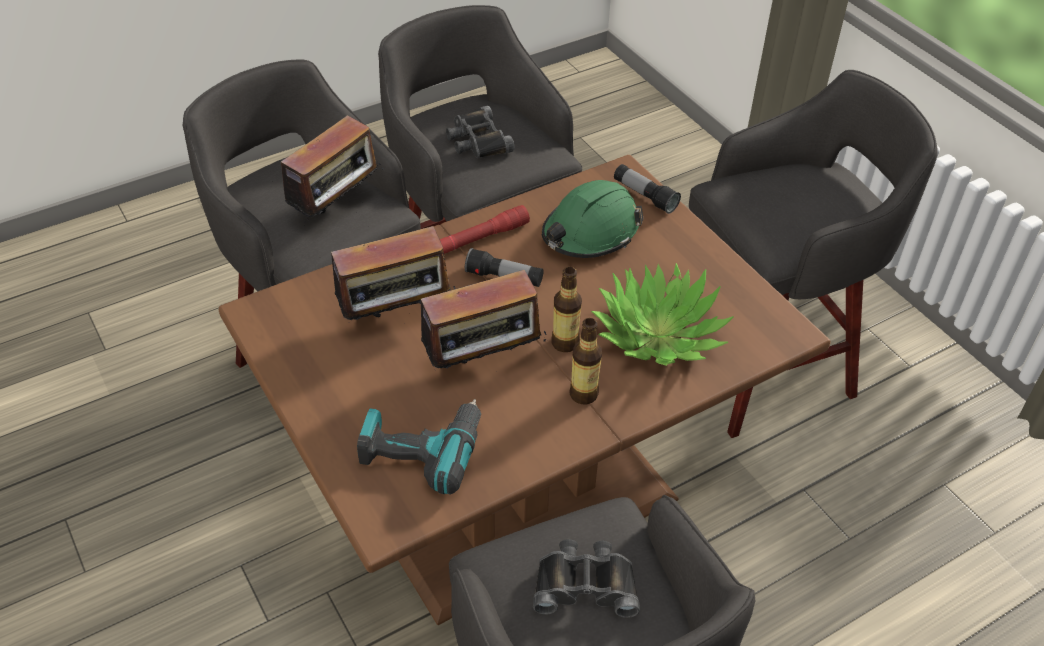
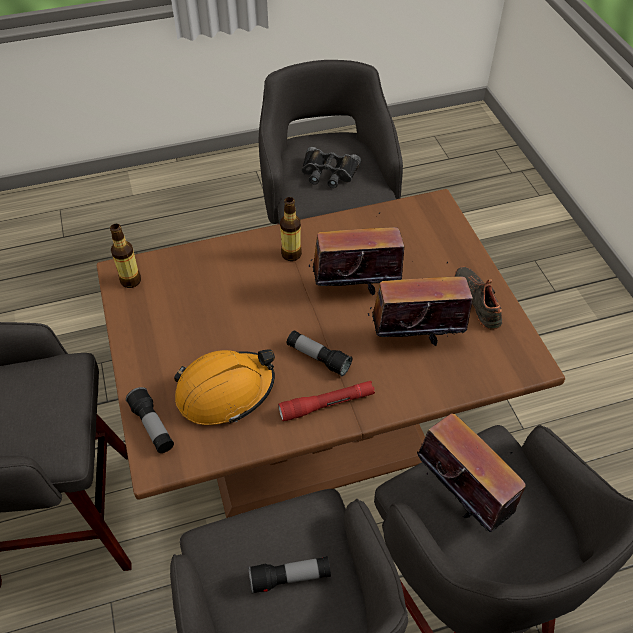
camera: 165 degrees left, 5 degrees up
radio [270,115,383,220] -> radio turned 90 degrees clockwise [417,413,526,532]
power drill [357,399,481,494] -> none
black binoculars [446,106,515,158] -> flashlight [248,556,331,594]
green hard hat [542,180,643,258] -> orange hard hat [174,349,275,425]
bottle [551,267,582,352] -> bottle moved to [110,224,141,288]
potted plant [591,263,734,366] -> none
none -> black shoe [455,267,502,329]

